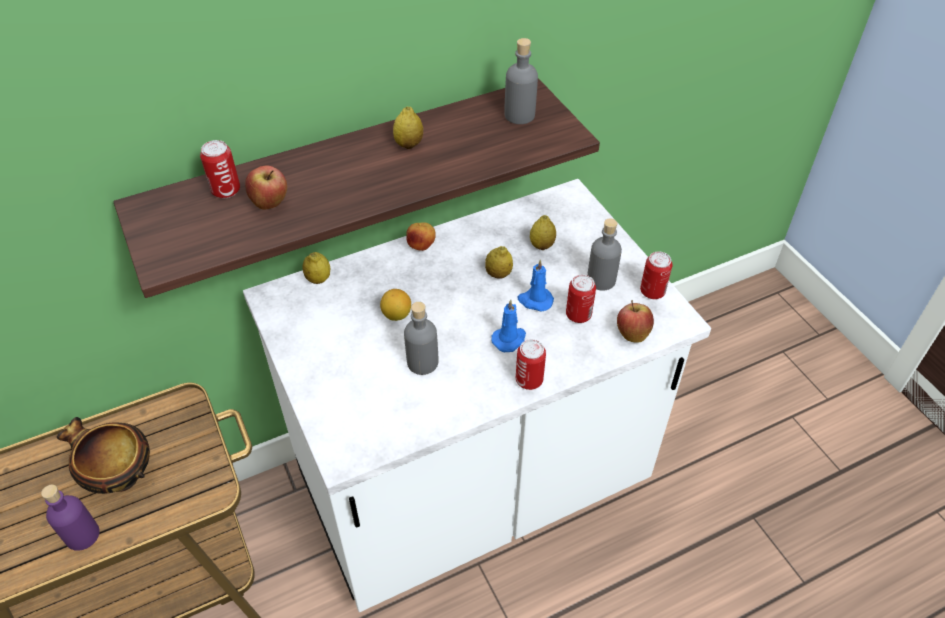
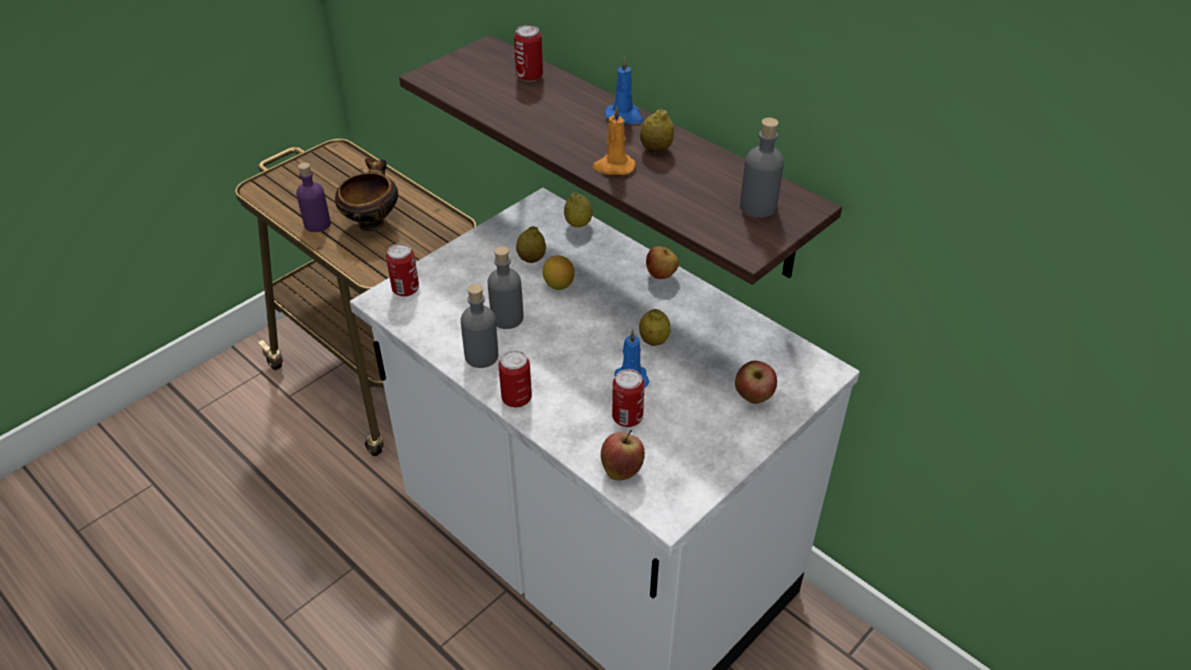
camera: 70 degrees right, 5 degrees down
apple [245,165,287,210] -> apple moved to [735,361,777,404]
blue candle [491,299,526,352] -> blue candle moved to [605,57,643,124]
lemon [530,215,556,250] -> lemon moved to [516,226,546,263]
grey bottle [587,218,622,291] -> grey bottle moved to [461,284,498,368]
can [640,251,673,299] -> can moved to [386,243,419,297]
none -> orange candle [592,105,635,175]

